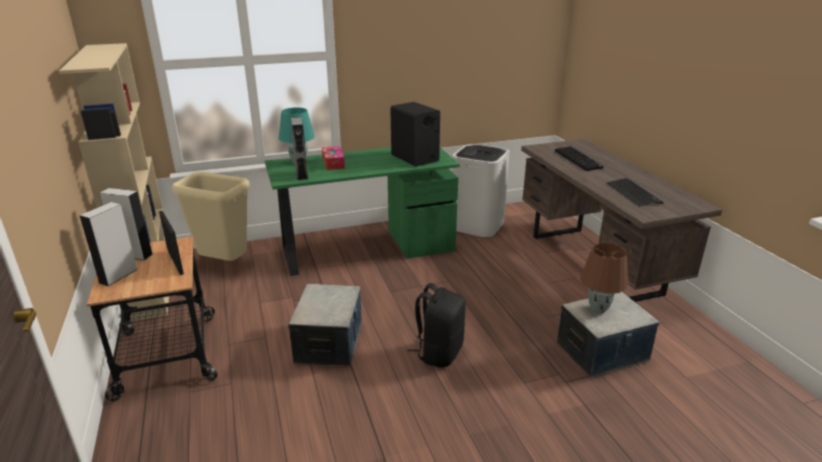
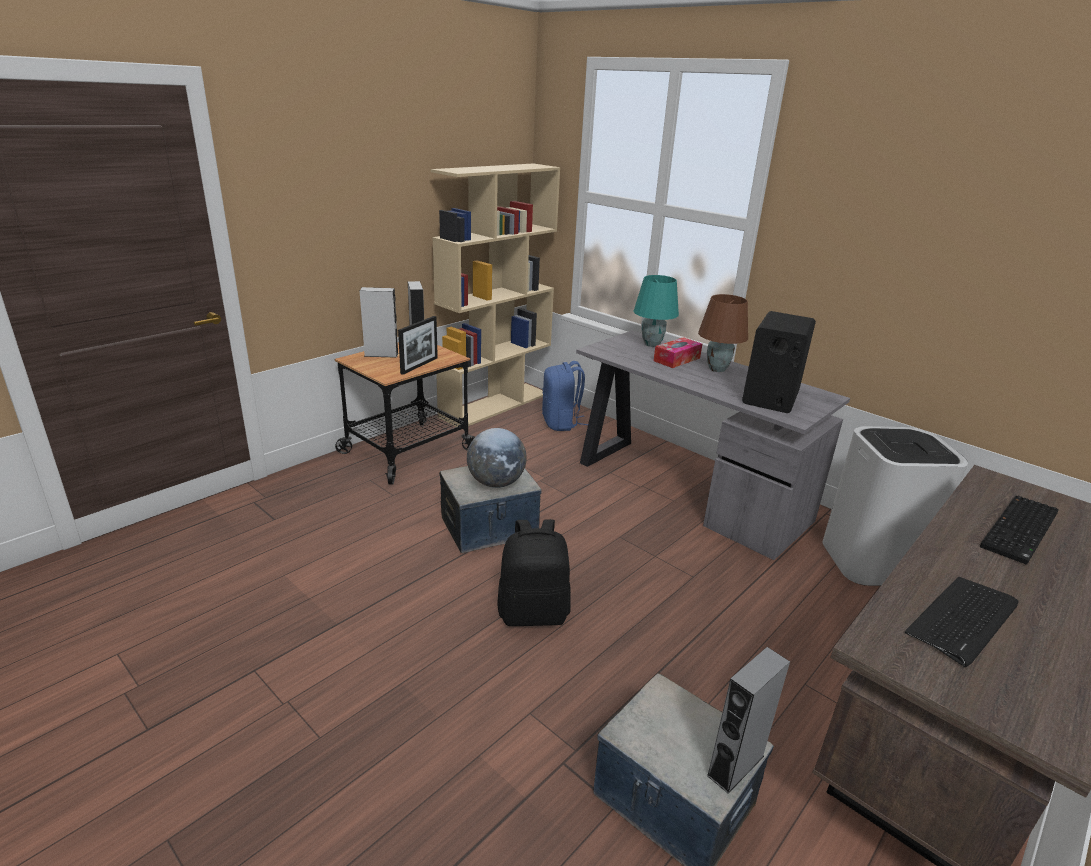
camera: 60 degrees right, 0 degrees up
beige trash can [172,172,250,261] -> blue backpack [542,361,588,431]
green desk [265,147,460,276] -> grey desk [576,330,850,560]
grey speaker [291,117,308,181] -> grey speaker moved to [706,647,790,794]
brown table lamp [580,243,628,313] -> brown table lamp moved to [698,294,748,372]
none -> globe [467,428,527,488]

